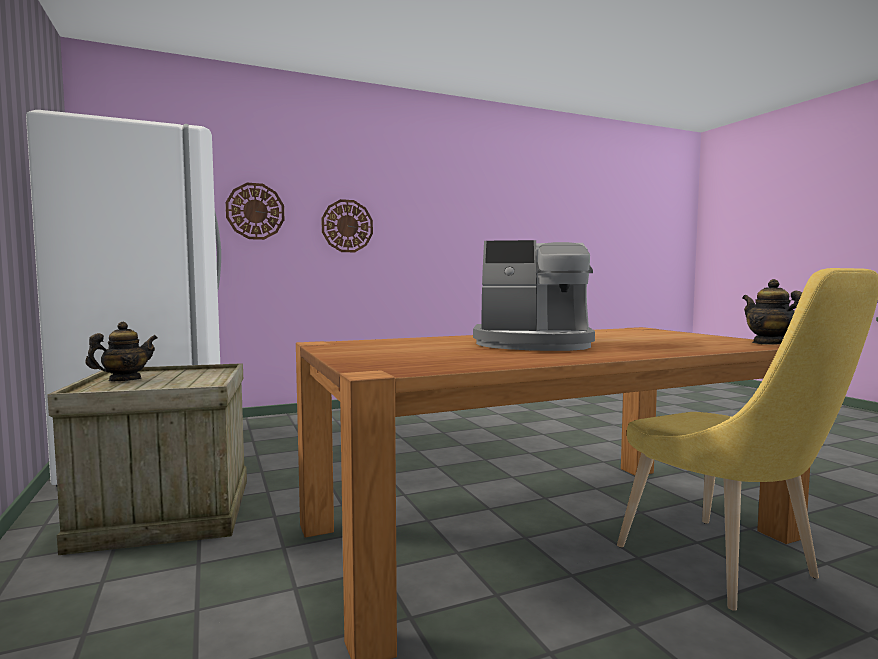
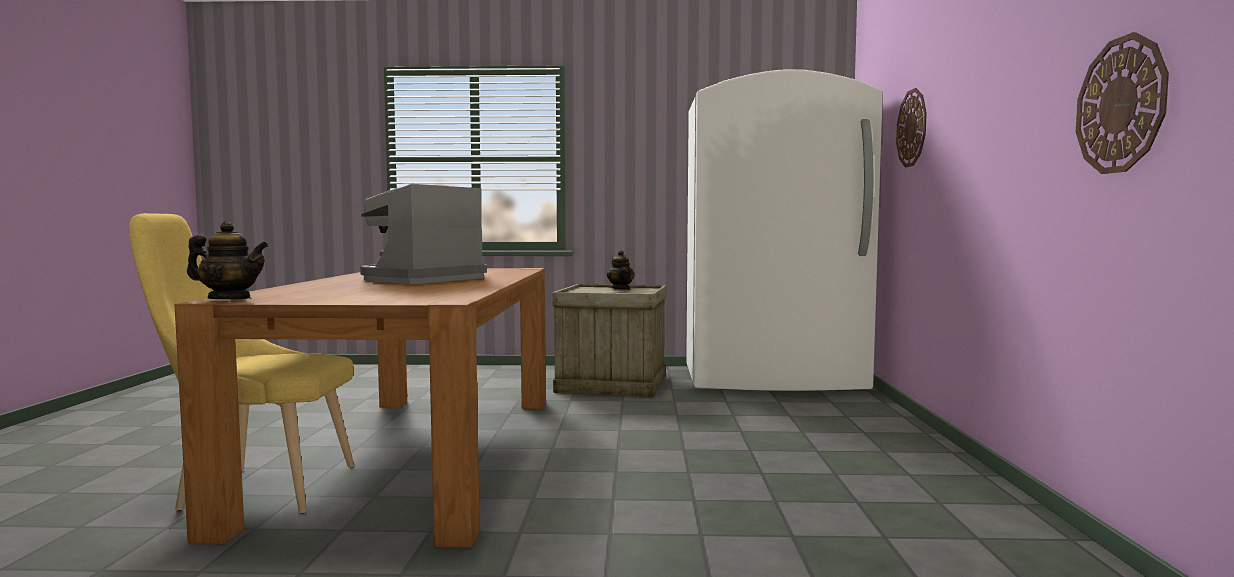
camera: 115 degrees right, 0 degrees up
wall clock [321,199,373,252] -> wall clock moved to [1076,32,1169,174]

